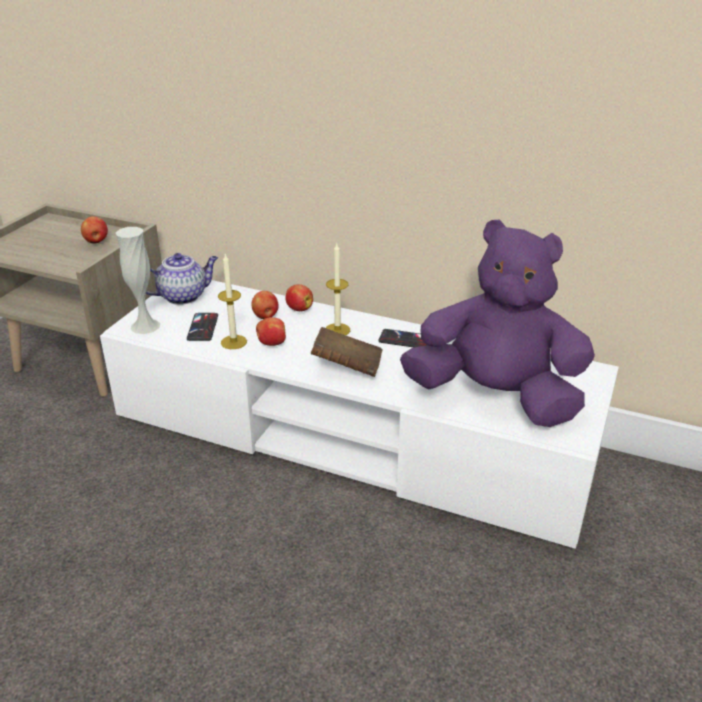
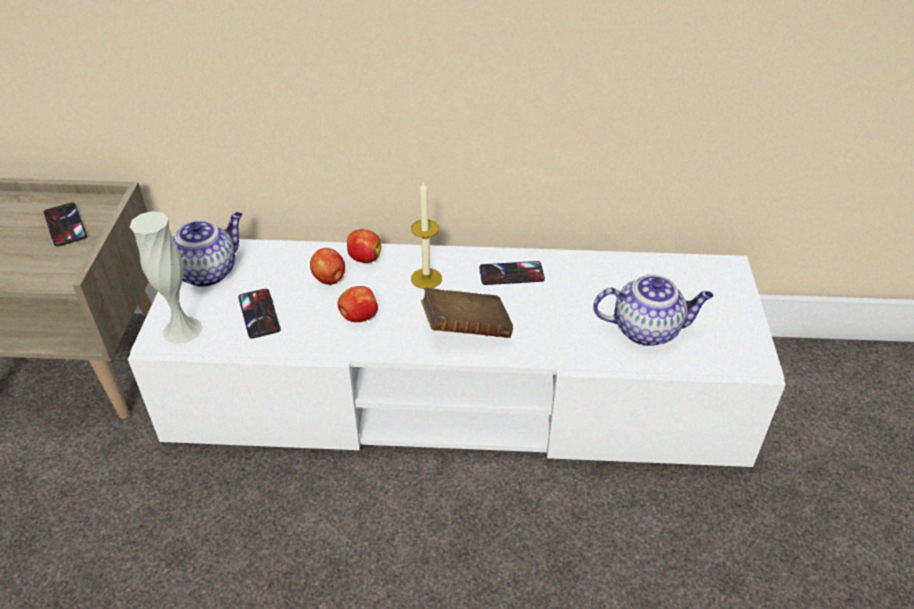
camera: 20 degrees left, 10 degrees up
apple [81,216,108,244] -> phone [44,202,87,246]
candle [218,254,247,349] -> none
purple plush toy [400,219,595,427] -> teapot [593,274,713,346]

